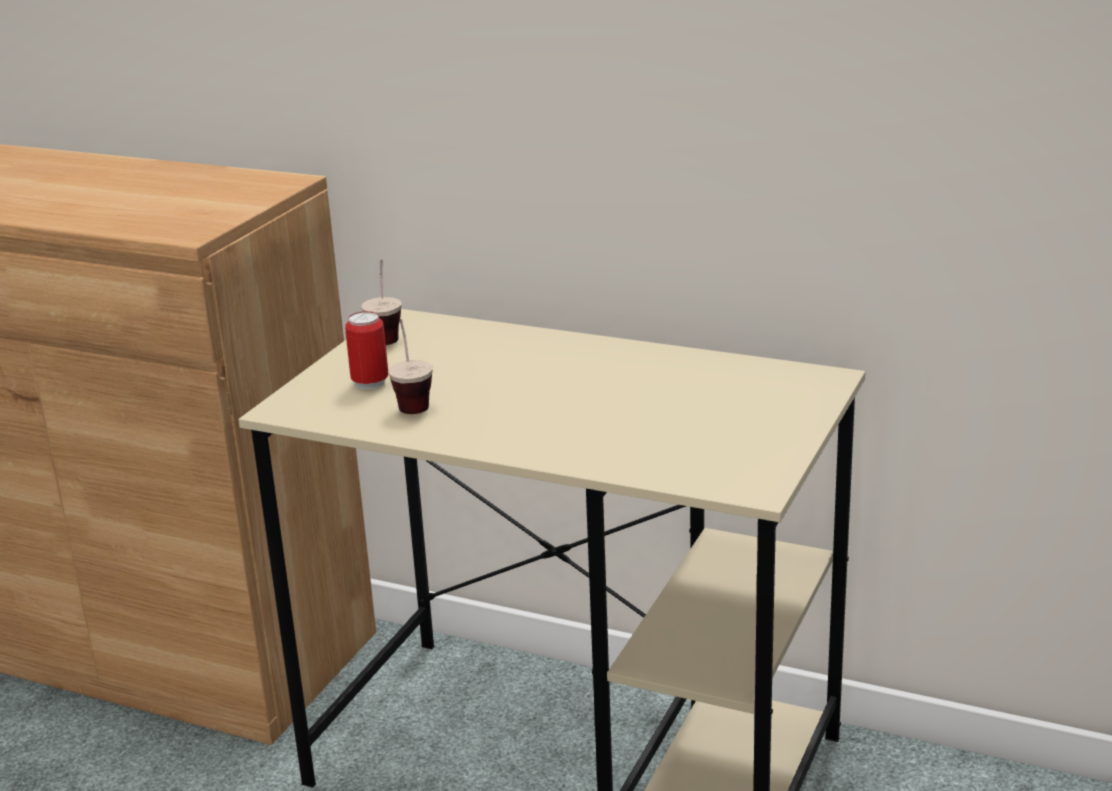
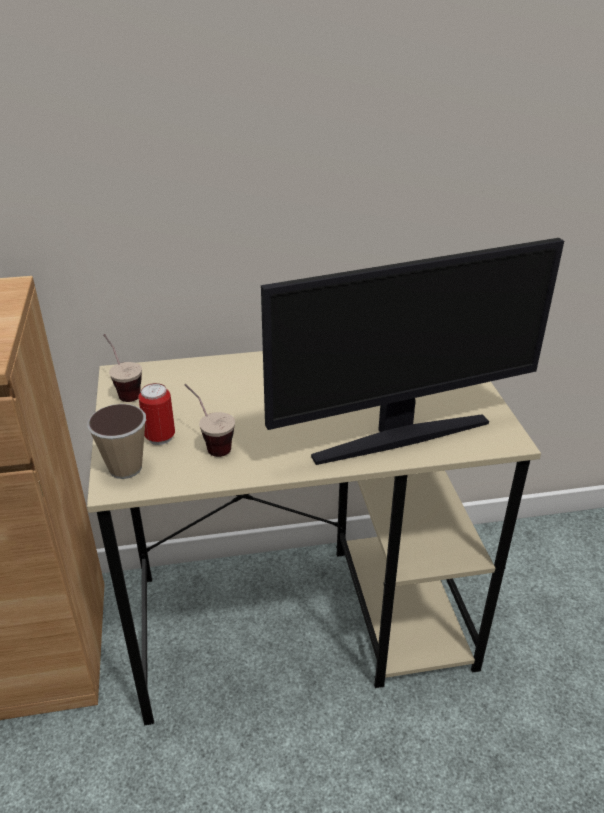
camera: 35 degrees left, 10 degrees up
none -> cup [87,404,146,479]
none -> monitor [261,238,564,465]

